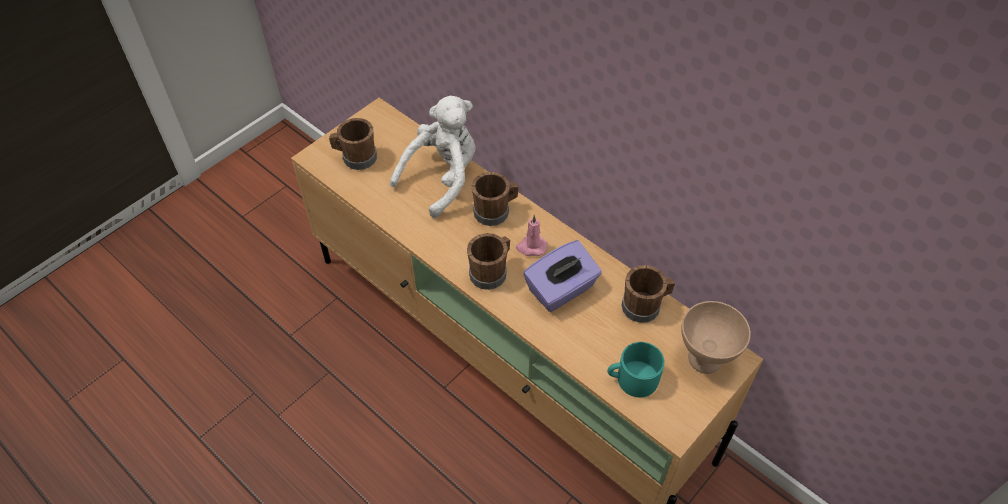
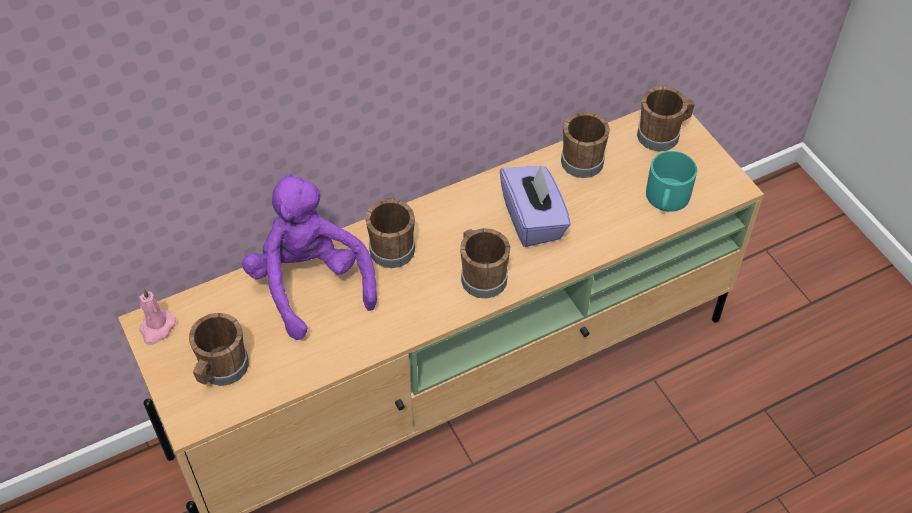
camera: 70 degrees left, 0 degrees up
white plush toy [390,96,476,218] -> purple plush toy [242,173,377,340]
pink candle [516,215,547,256] -> pink candle moved to [139,288,176,345]
beige bowl [681,301,751,374] -> brown mug [637,86,695,151]

